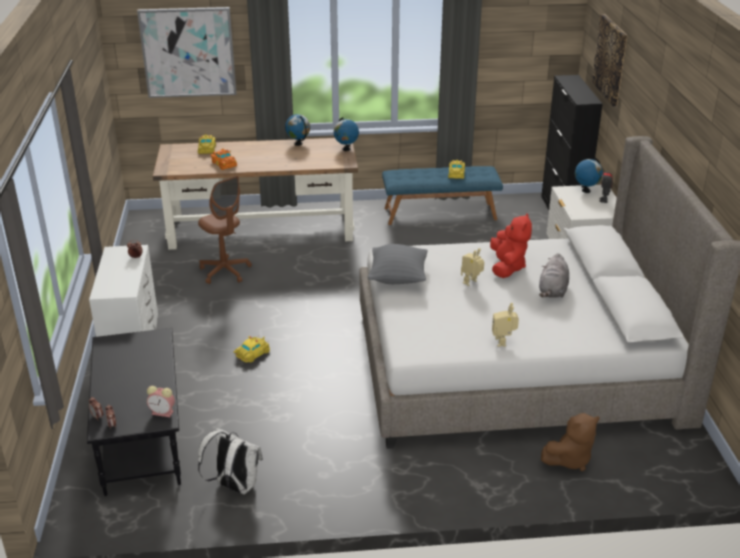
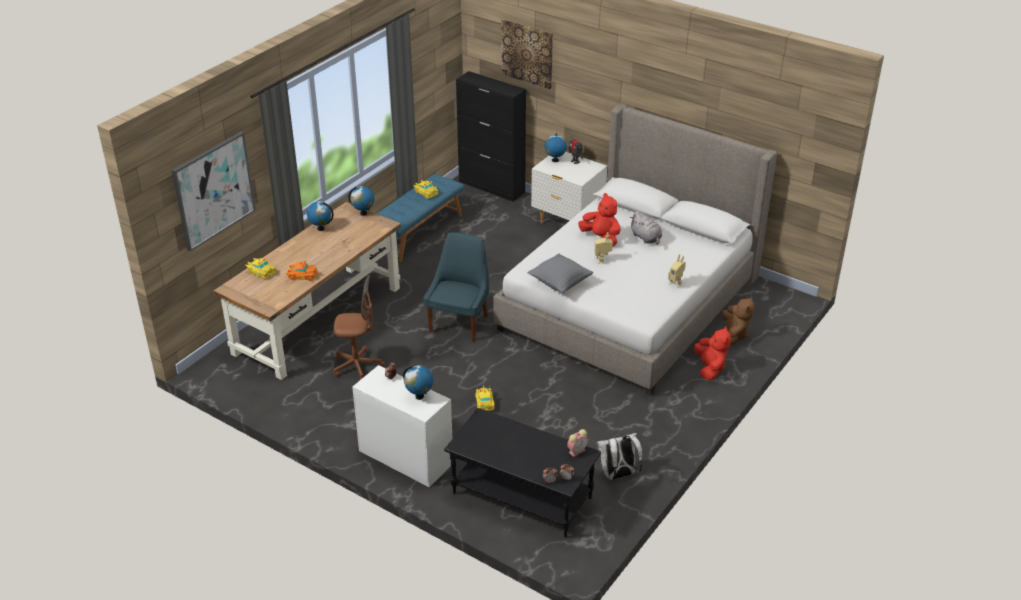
camera: 50 degrees left, 5 degrees up
none -> globe [403,366,433,400]
none -> blue chair [423,232,489,341]
none -> red plush toy [694,326,731,381]

